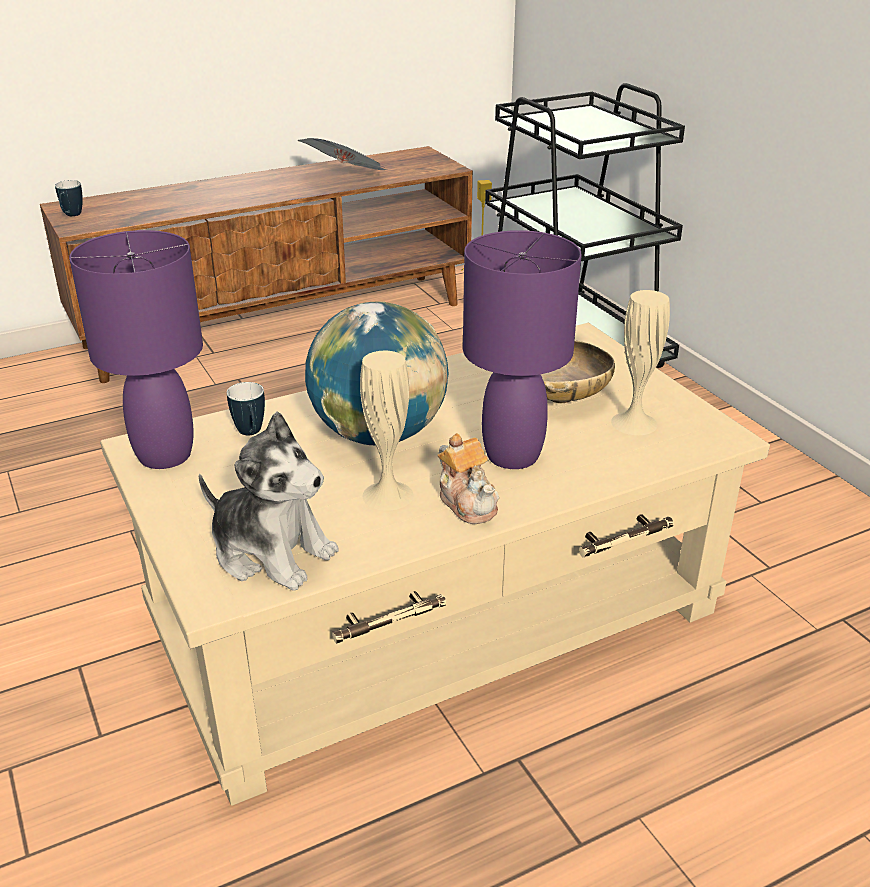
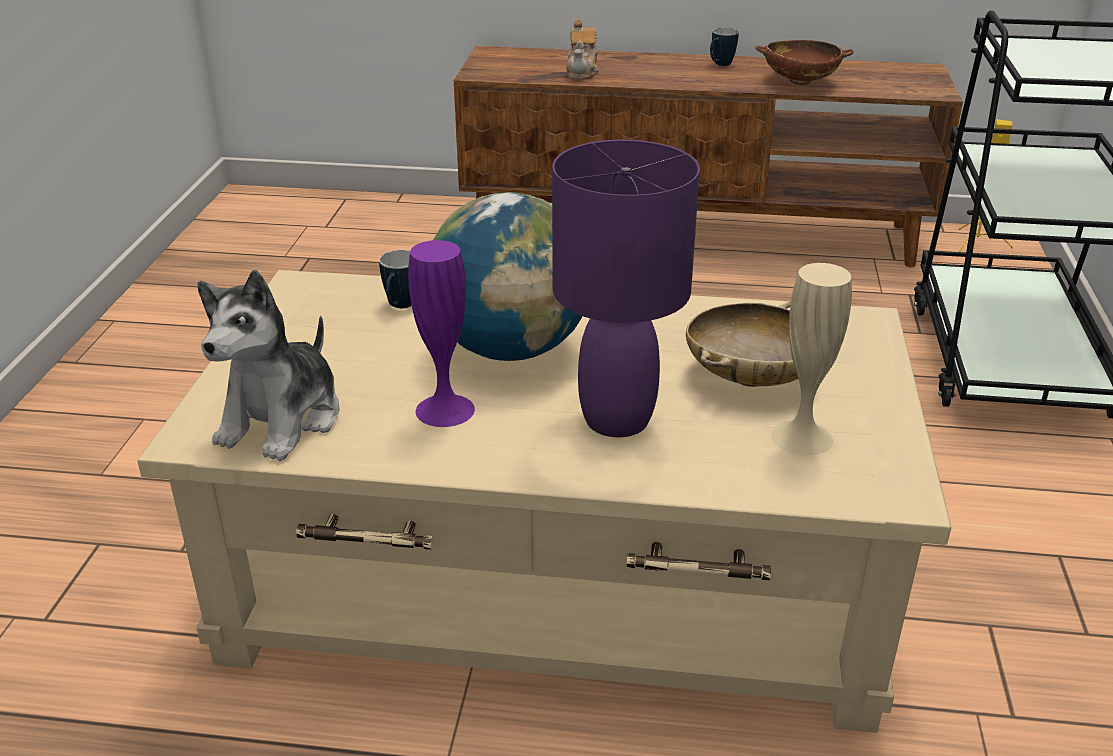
camera: 35 degrees right, 0 degrees up
mug [55,180,83,216] -> mug moved to [710,27,739,66]
purple table lamp [69,230,203,469] -> none
plush toy [199,411,339,591] -> plush toy turned 45 degrees clockwise [197,270,340,461]
newspaper [297,138,387,170] -> brown bowl [755,40,853,85]
beige vase [360,351,413,511] -> purple vase [408,240,475,427]
teapot [437,433,499,524] -> teapot moved to [566,19,599,80]

